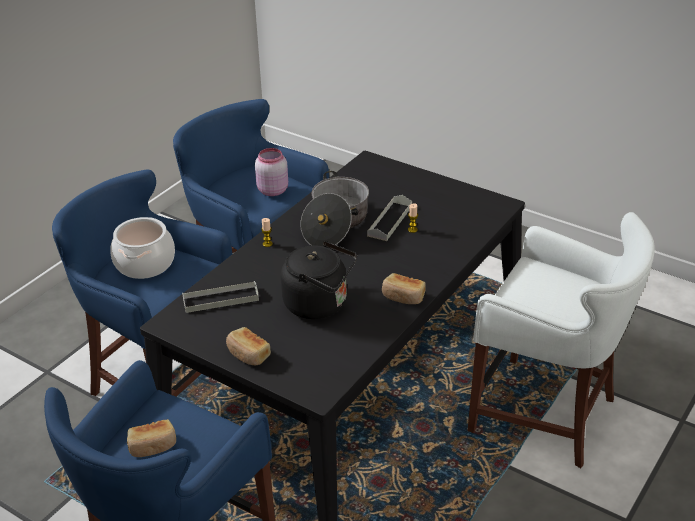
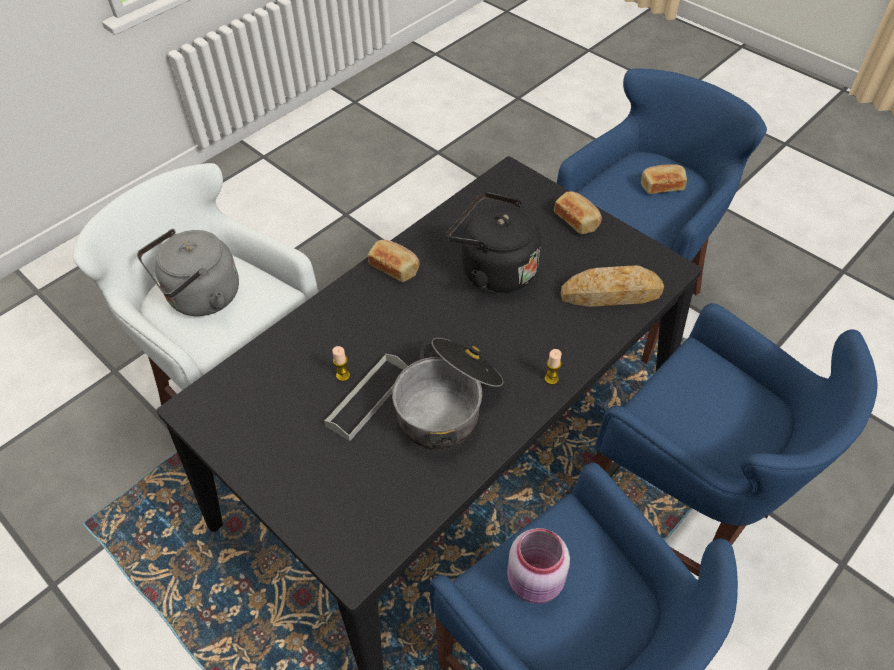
camera: 170 degrees left, 15 degrees up
cooking pot [110,217,175,279] -> none
grey tray [182,281,259,313] -> bread [561,265,664,307]
none -> grey kettle [137,229,239,316]

